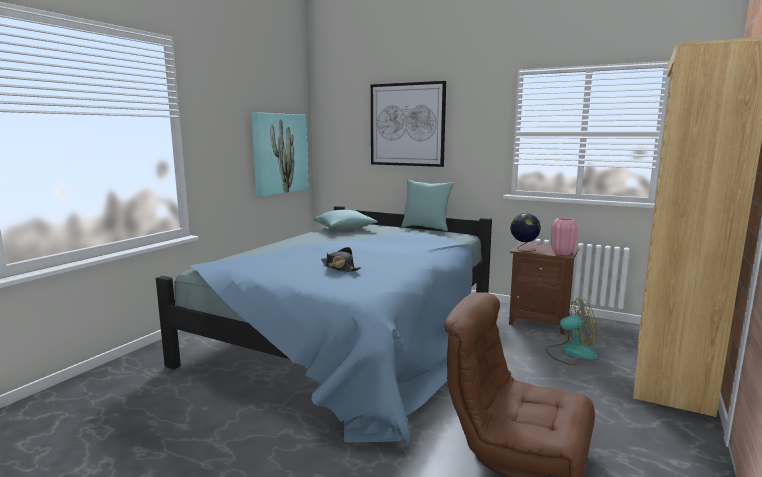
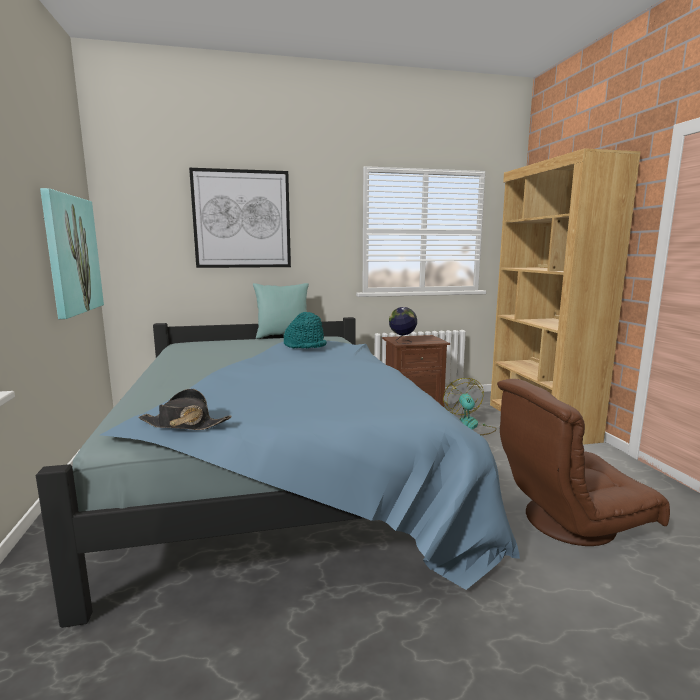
camera: 40 degrees left, 0 degrees up
turquoise pillow [313,210,378,230] -> none
black hat [321,247,361,272] -> black hat moved to [139,389,232,430]
fan [545,298,598,365] -> fan turned 60 degrees counterclockwise [443,378,497,435]
pink vase [551,218,578,255] -> none
none -> turquoise hat [283,312,327,348]

